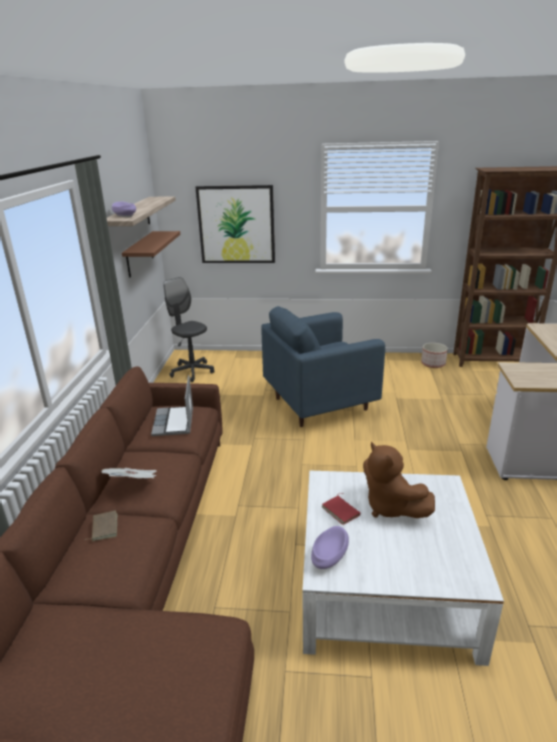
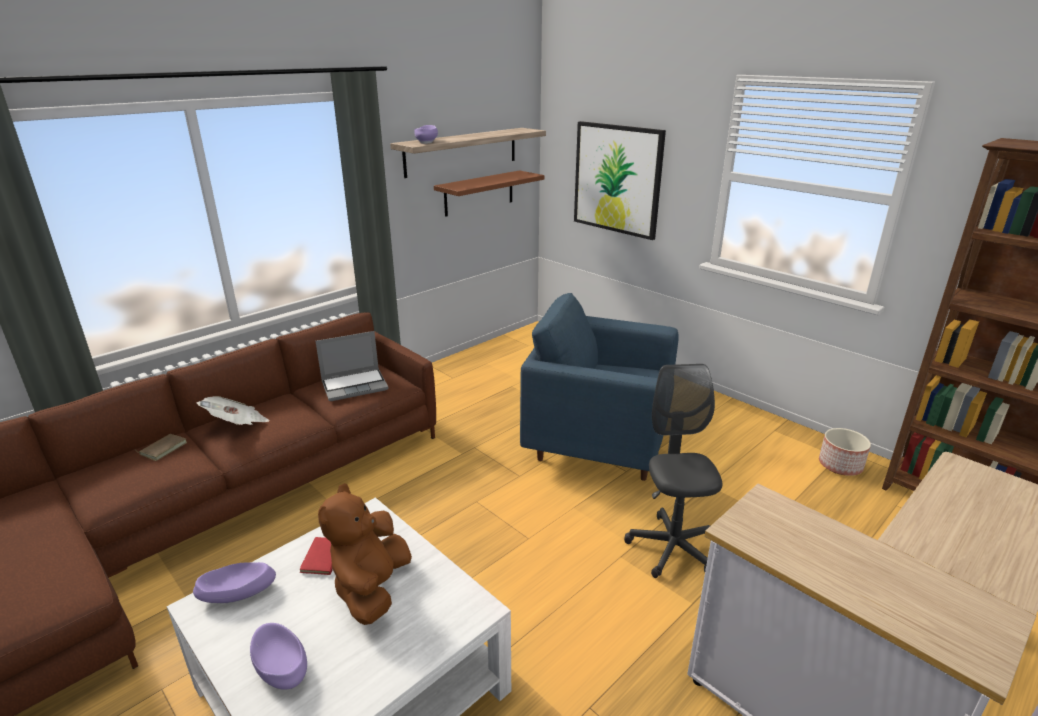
camera: 40 degrees right, 0 degrees up
laptop [151,375,193,436] -> laptop turned 150 degrees counterclockwise [315,331,388,401]
grey office chair [163,277,215,382] -> grey office chair moved to [624,364,722,578]
none -> purple bowl [250,623,307,690]

